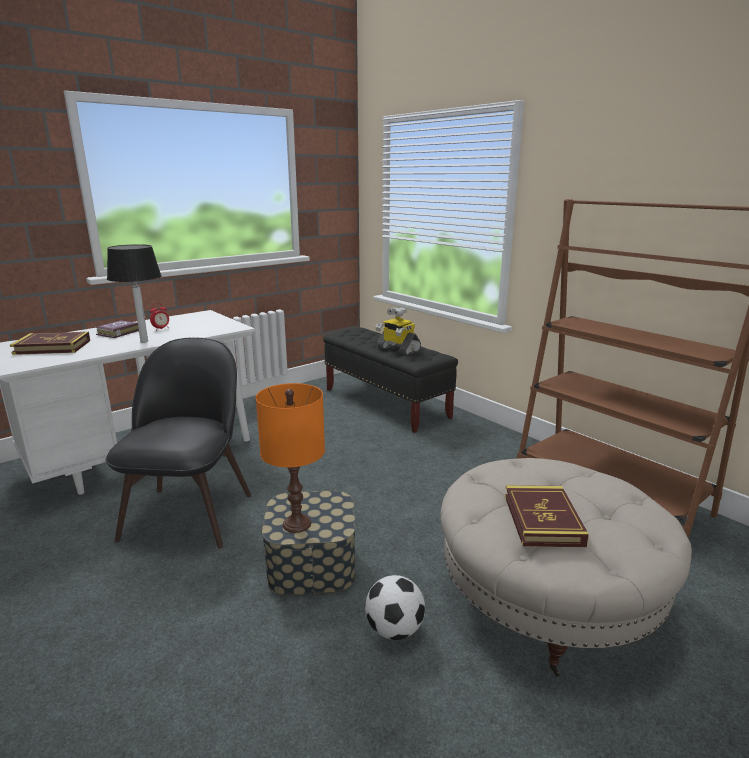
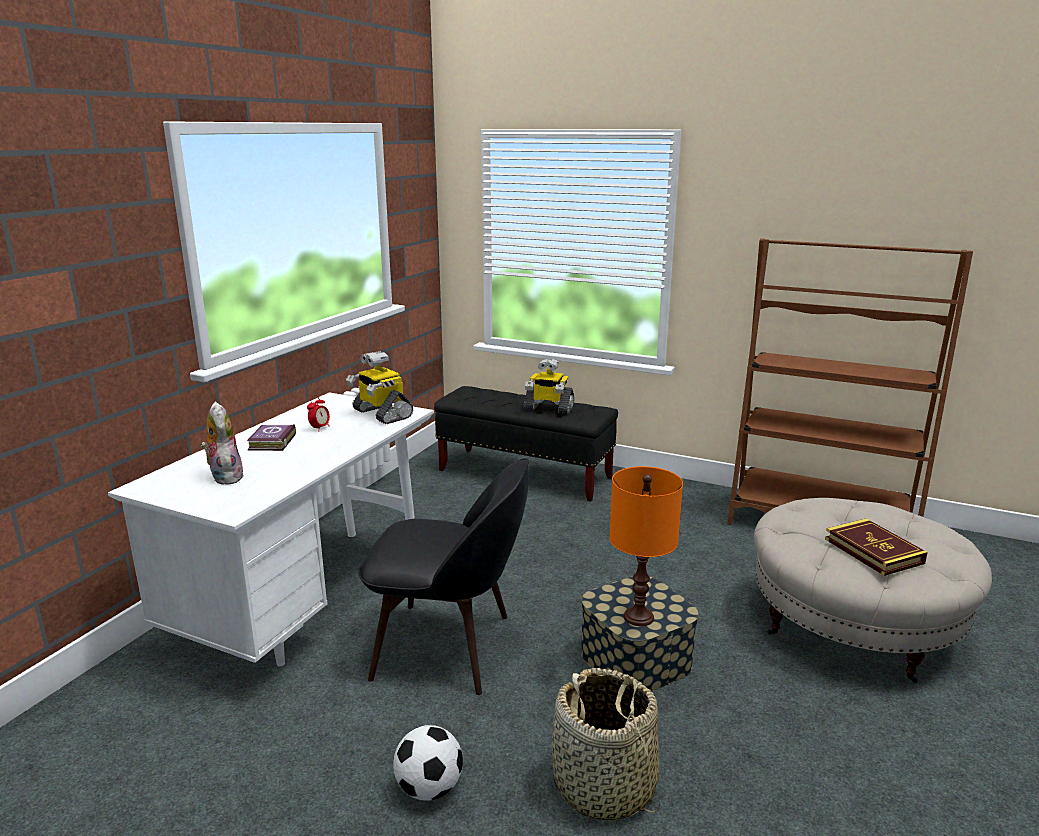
camera: 25 degrees left, 0 degrees up
book [10,332,90,355] -> plush toy [201,402,244,485]
black chair [105,338,252,549] -> black chair turned 120 degrees clockwise [358,458,529,695]
table lamp [107,244,161,343] -> none
football [365,575,425,640] -> football moved to [393,725,463,801]
none -> toy robot [346,351,413,424]
none -> basket [552,668,660,821]

